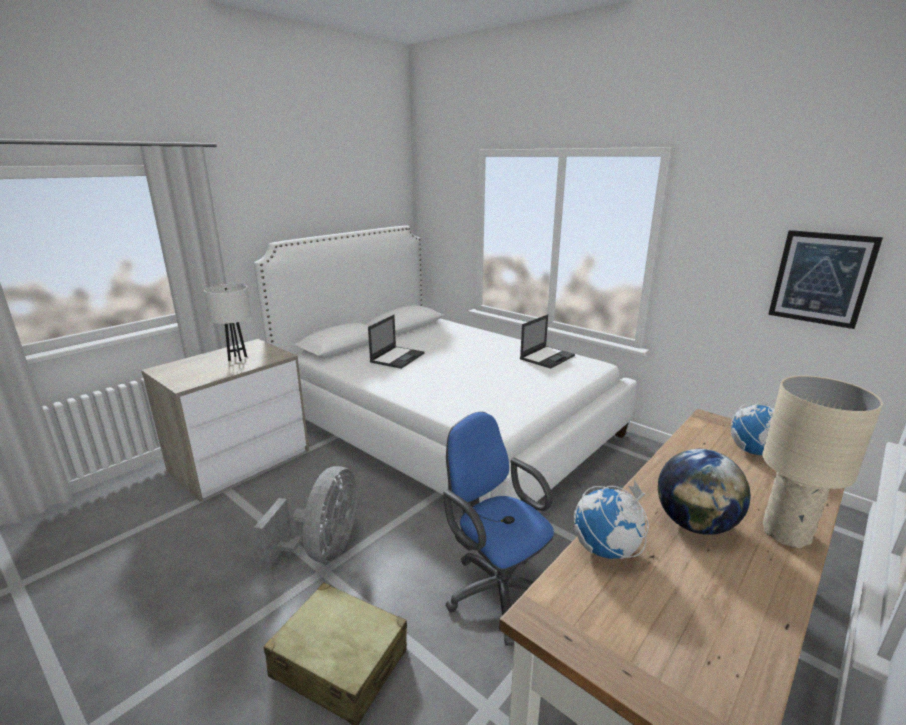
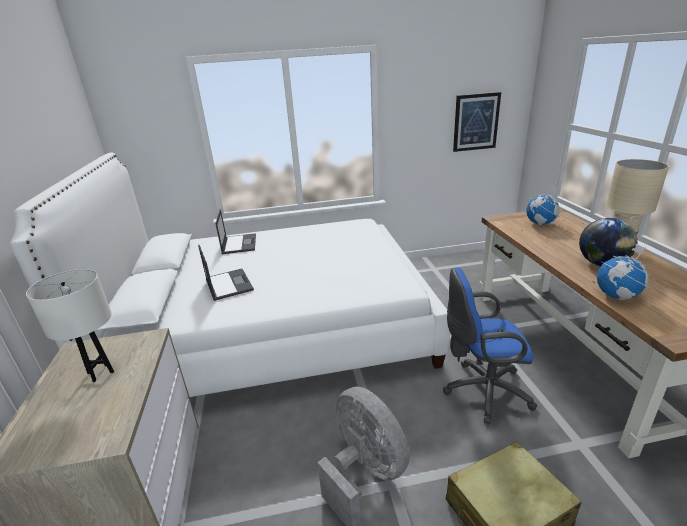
camera: 50 degrees left, 5 degrees up
laptop [520,314,575,369] -> laptop moved to [215,209,256,254]

